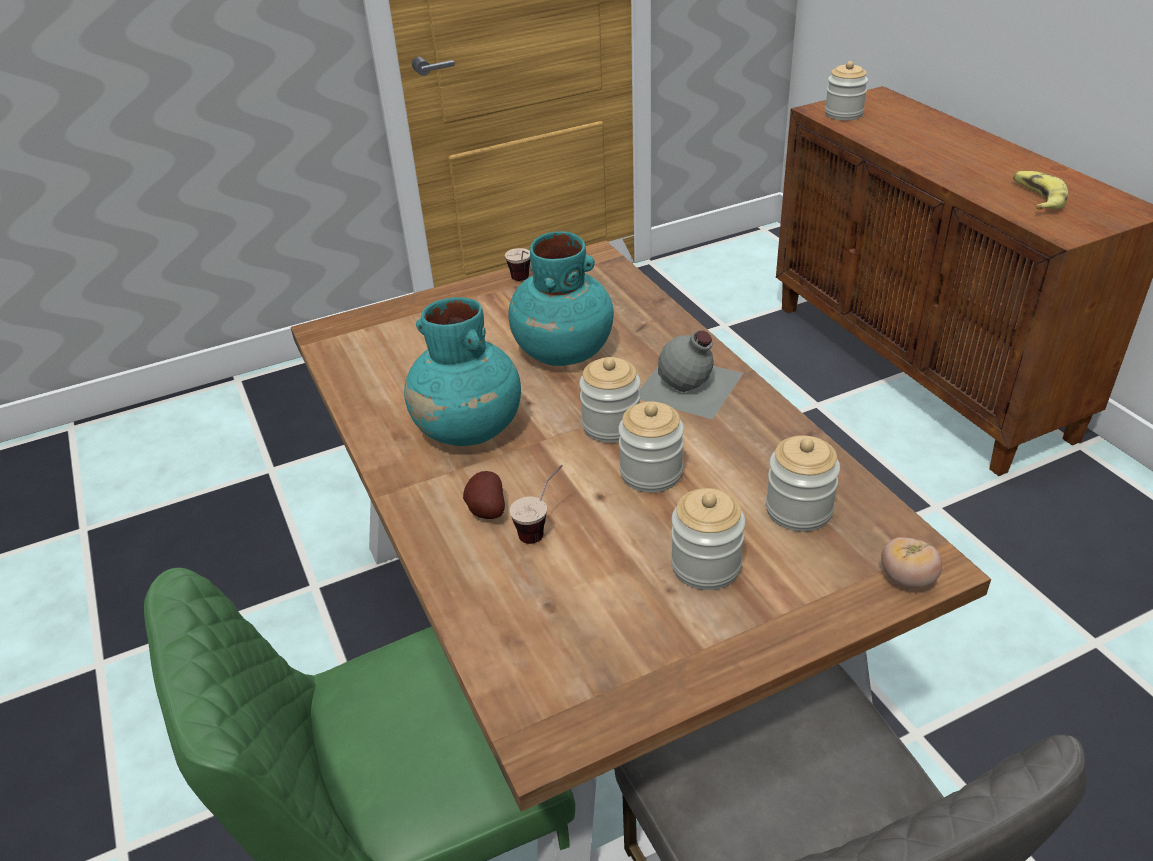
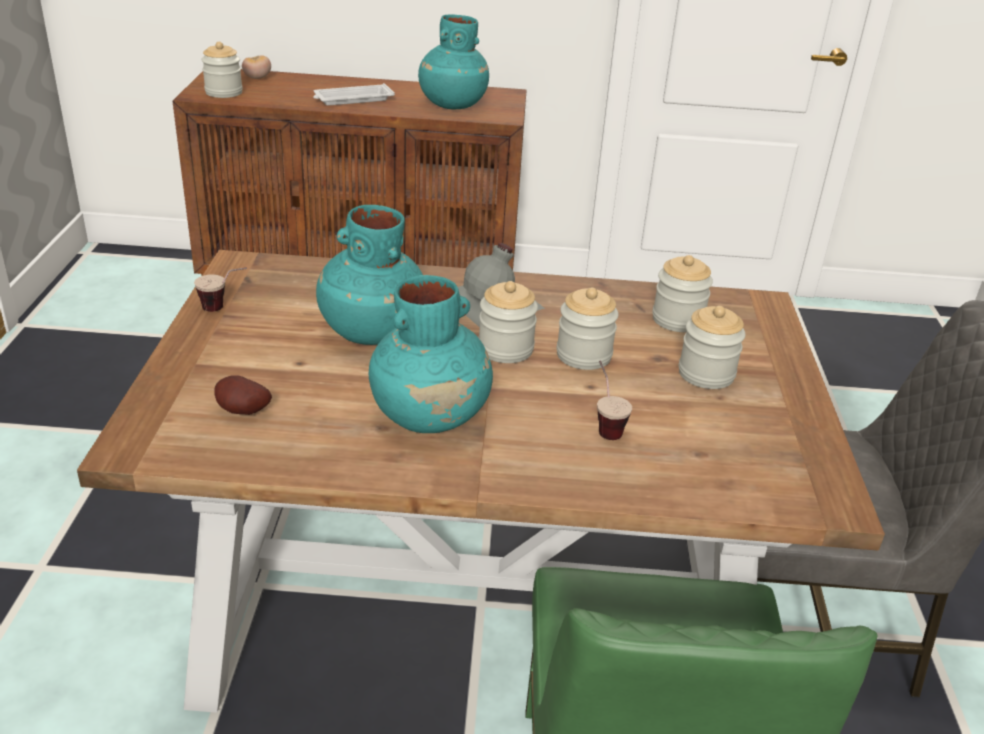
camera: 65 degrees left, 5 degrees down
potato [463,471,505,519] -> potato moved to [215,375,272,415]
tomato [881,537,942,588] -> tomato moved to [242,55,271,79]
banana [1013,171,1068,210] -> turquoise vase [418,14,489,109]
none -> white tray [313,83,395,106]

